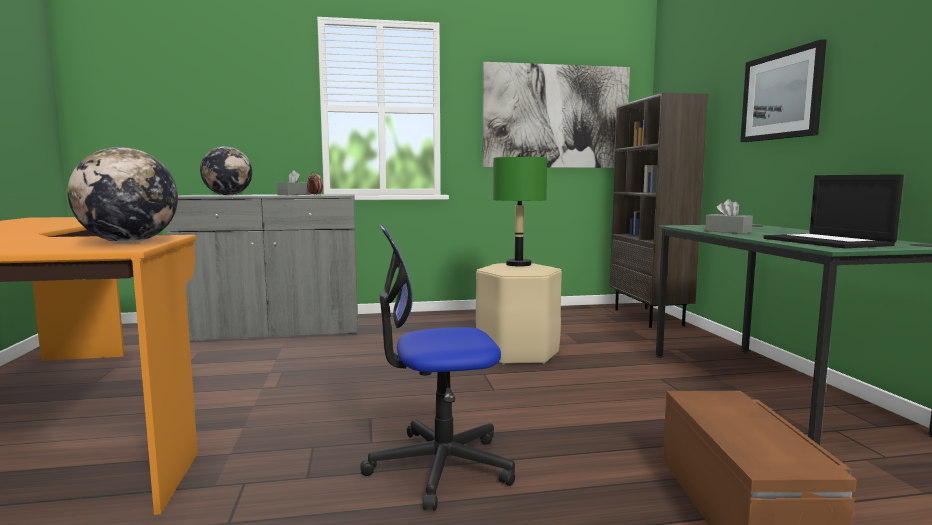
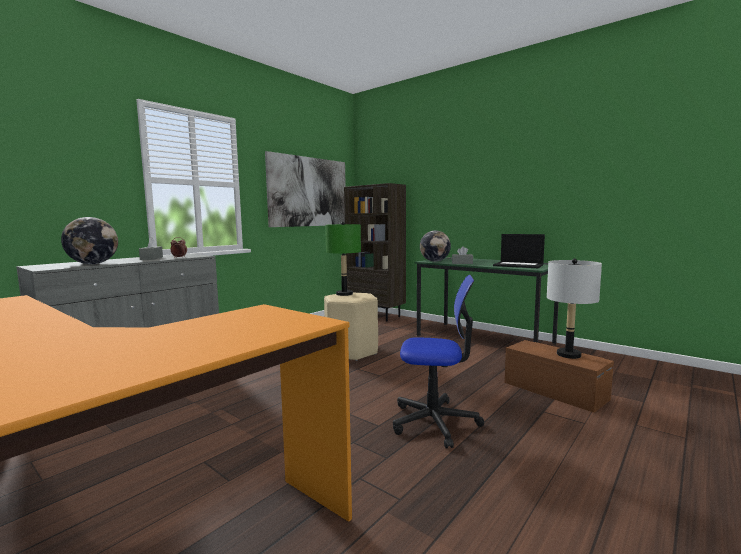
camera: 40 degrees left, 0 degrees up
globe [67,147,178,243] -> globe moved to [420,230,451,261]
office chair [360,224,515,511] -> office chair turned 120 degrees counterclockwise [393,275,484,448]
picture [740,39,827,142] -> none
none -> grey table lamp [547,259,602,359]

